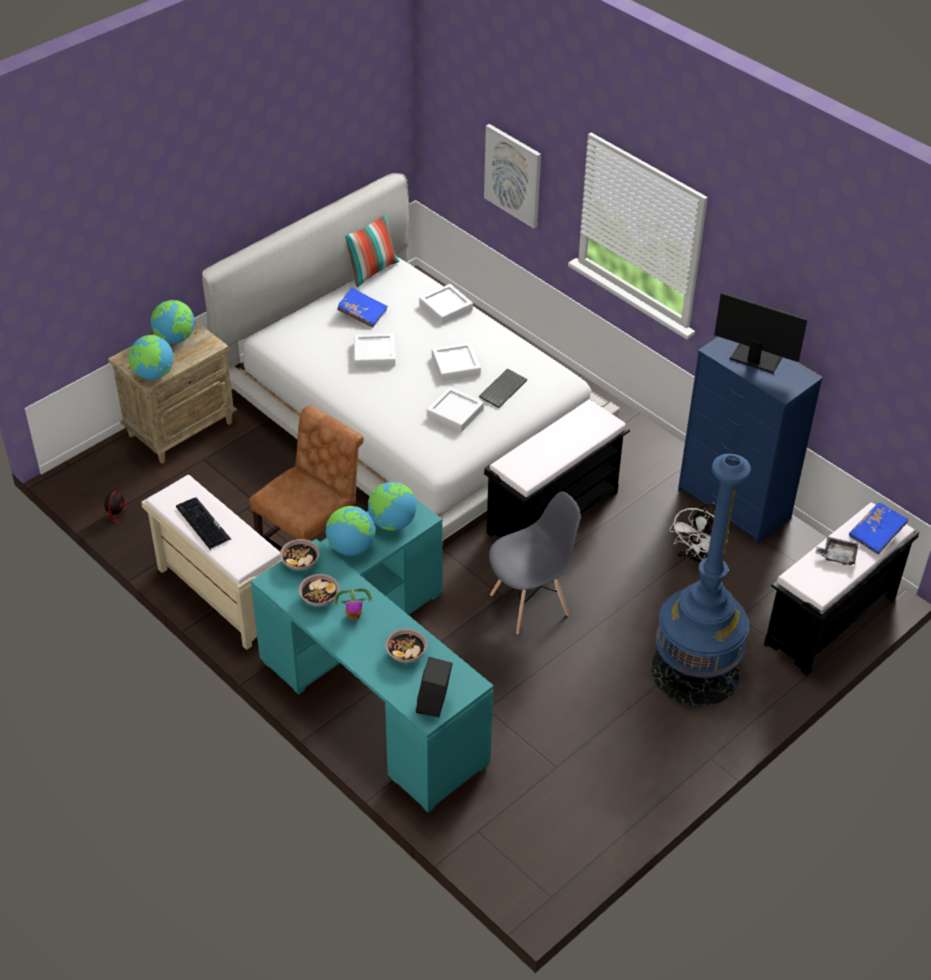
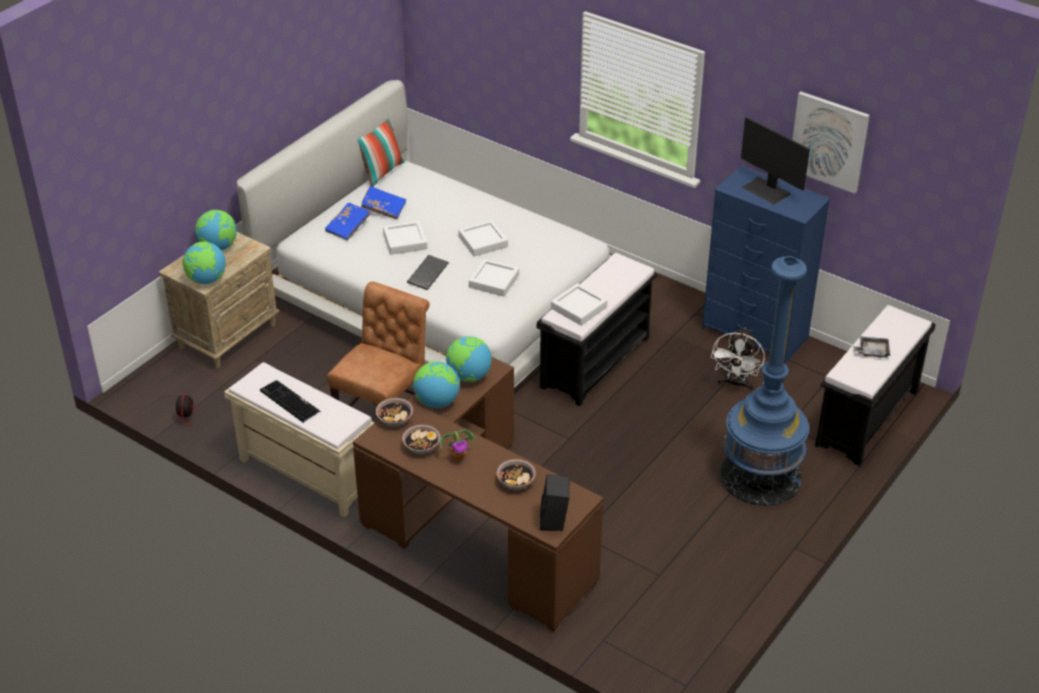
camera: 10 degrees left, 5 degrees down
turquoise desk [251,498,494,813] -> brown desk [353,357,604,631]
white tray [419,284,473,324] -> white tray moved to [551,283,608,325]
keyboard [479,368,527,408] -> keyboard moved to [407,255,449,290]
picture [484,124,541,229] -> picture moved to [792,92,870,194]
grey chair [489,491,581,634] -> none
monitor [714,292,807,373] -> monitor turned 150 degrees counterclockwise [741,117,810,205]
blue book [849,503,909,555] -> blue book moved to [325,203,371,241]

